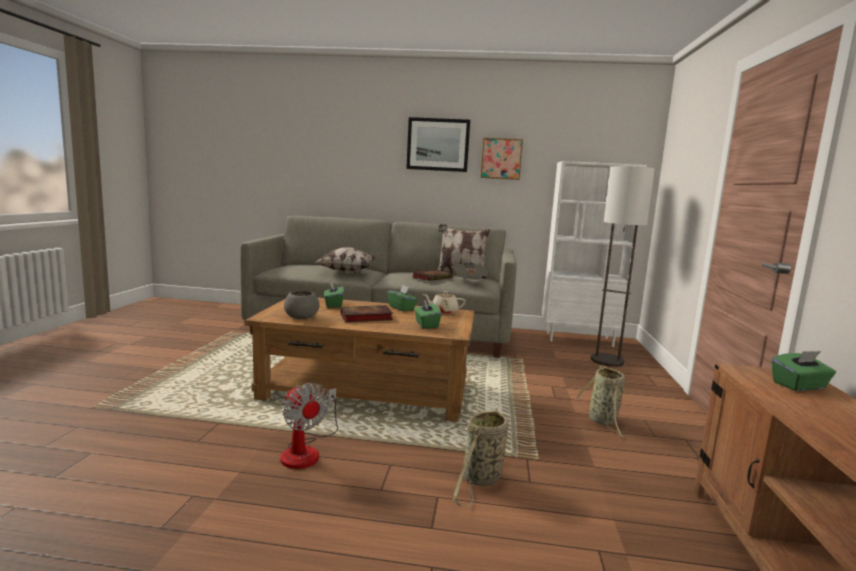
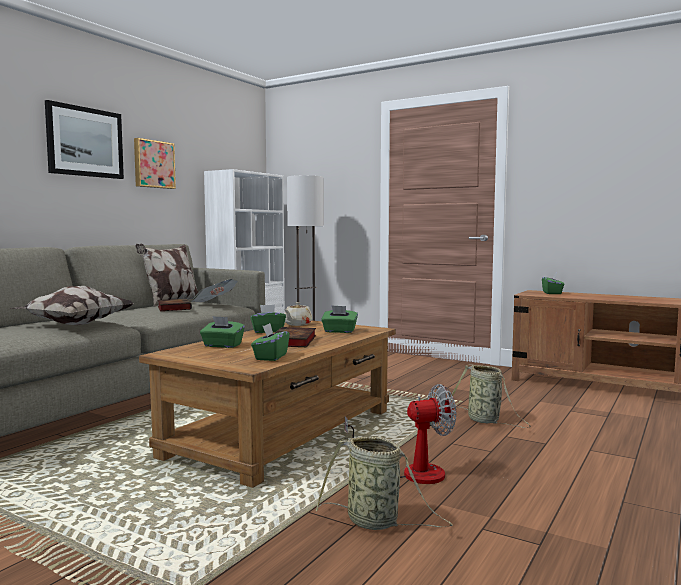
camera: 65 degrees left, 5 degrees down
grey bowl [284,291,320,319] -> green tissue box [251,323,290,361]
basket [575,365,625,439] -> basket moved to [316,437,453,530]

